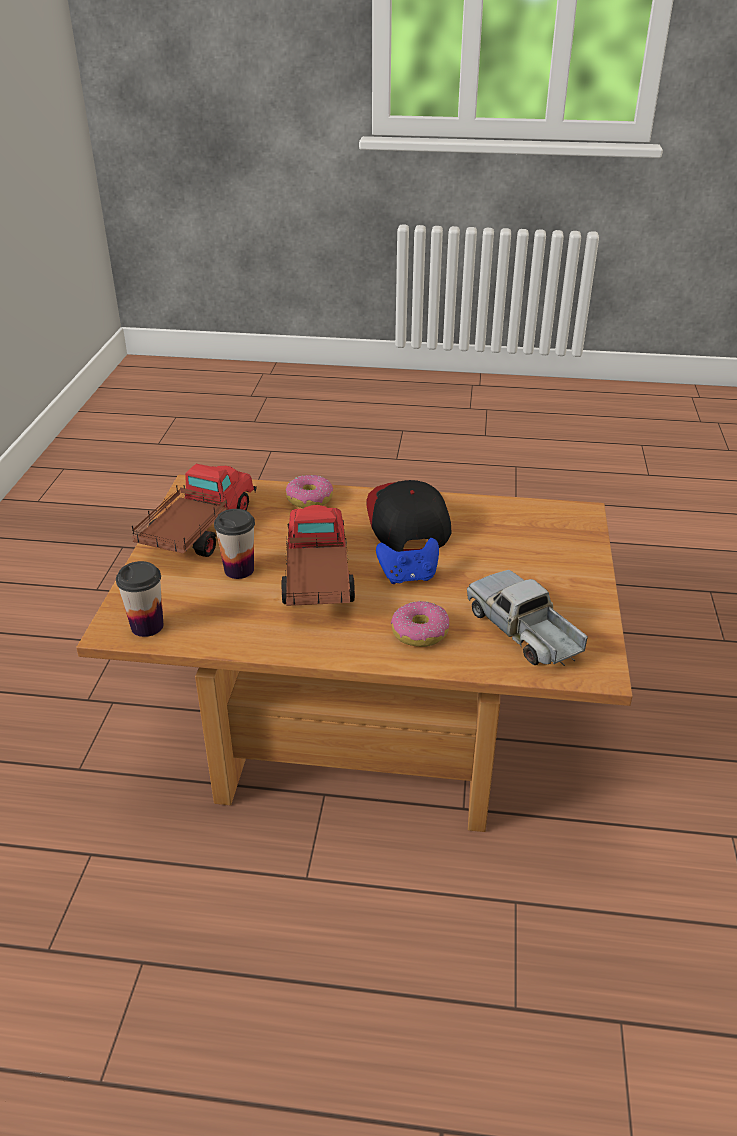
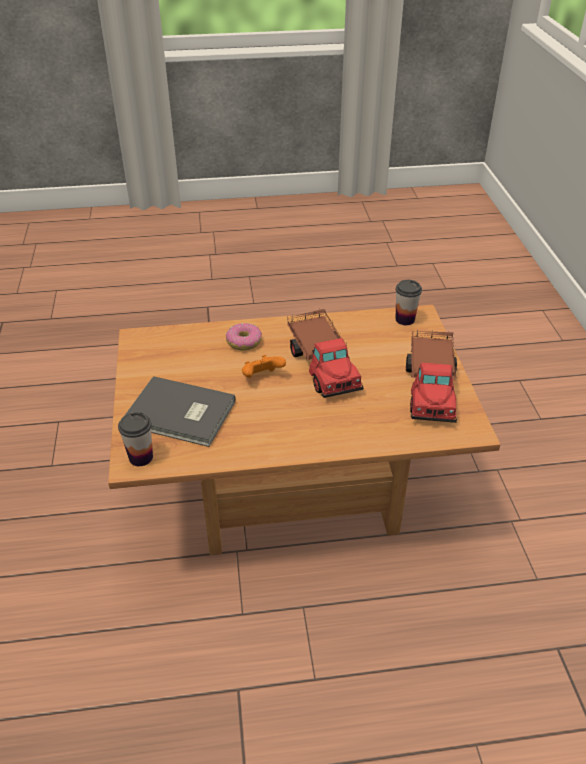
camera: 165 degrees right, 5 degrees up
cup [214,509,255,579] -> cup moved to [118,412,153,466]
donut [286,475,333,508] -> none
cap [366,480,451,552] -> none
blue game controller [376,538,439,584] -> orange game controller [242,355,286,378]
toy truck [467,570,588,666] -> none
none -> grey book [124,376,235,447]

